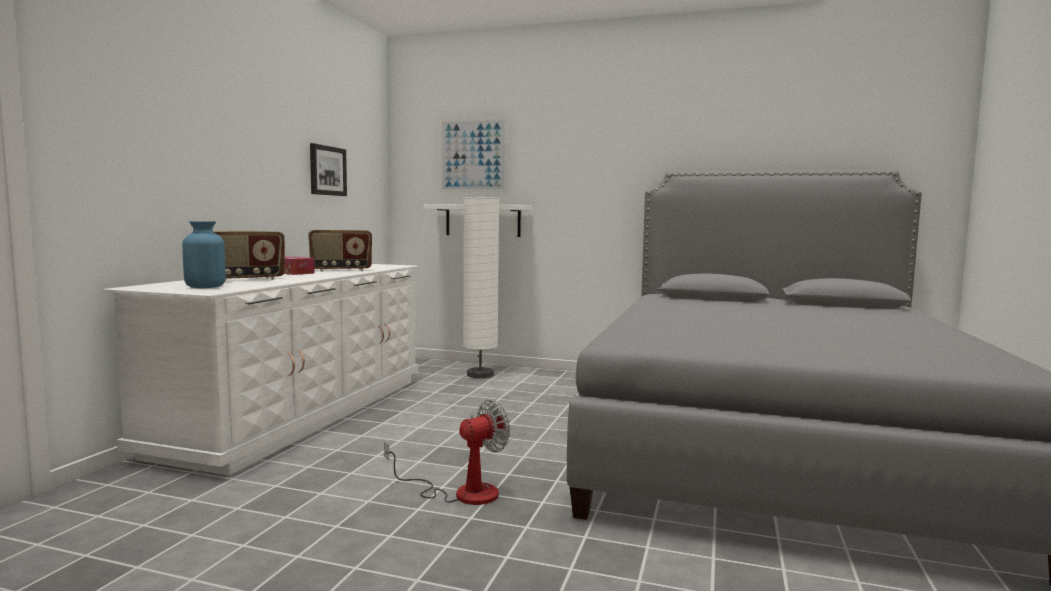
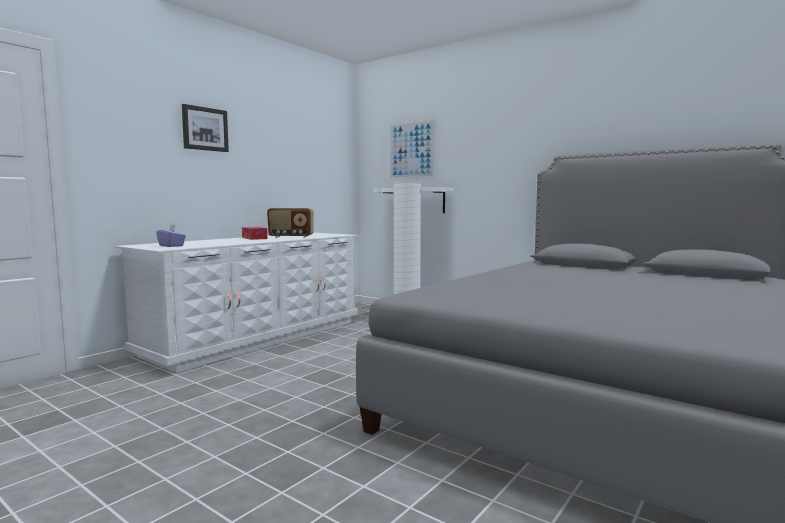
camera: 20 degrees right, 0 degrees up
blue vase [182,221,226,288] -> purple tissue box [156,224,186,247]
radio [213,231,285,280] -> none
picture [310,143,347,196] -> picture moved to [182,104,229,152]
fan [384,400,510,505] -> none

